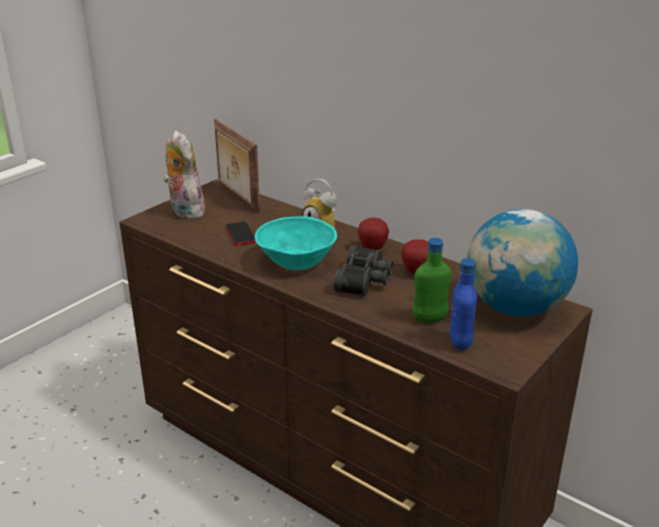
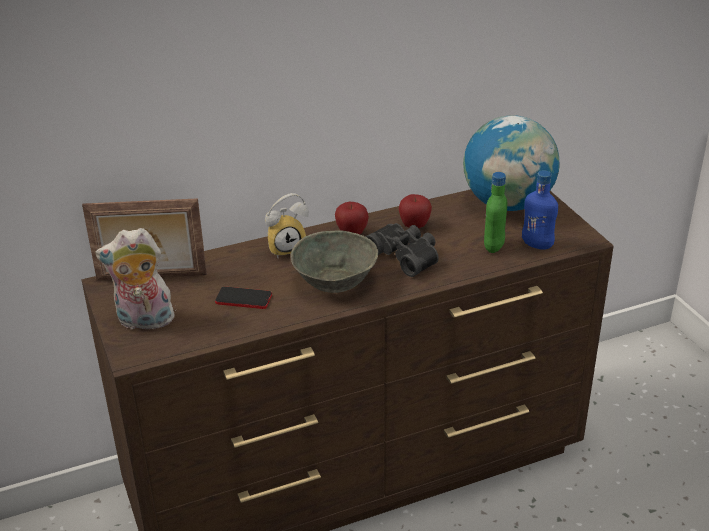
camera: 60 degrees left, 5 degrees up
turquoise bowl [255,217,337,270] -> grey bowl [291,230,378,293]

